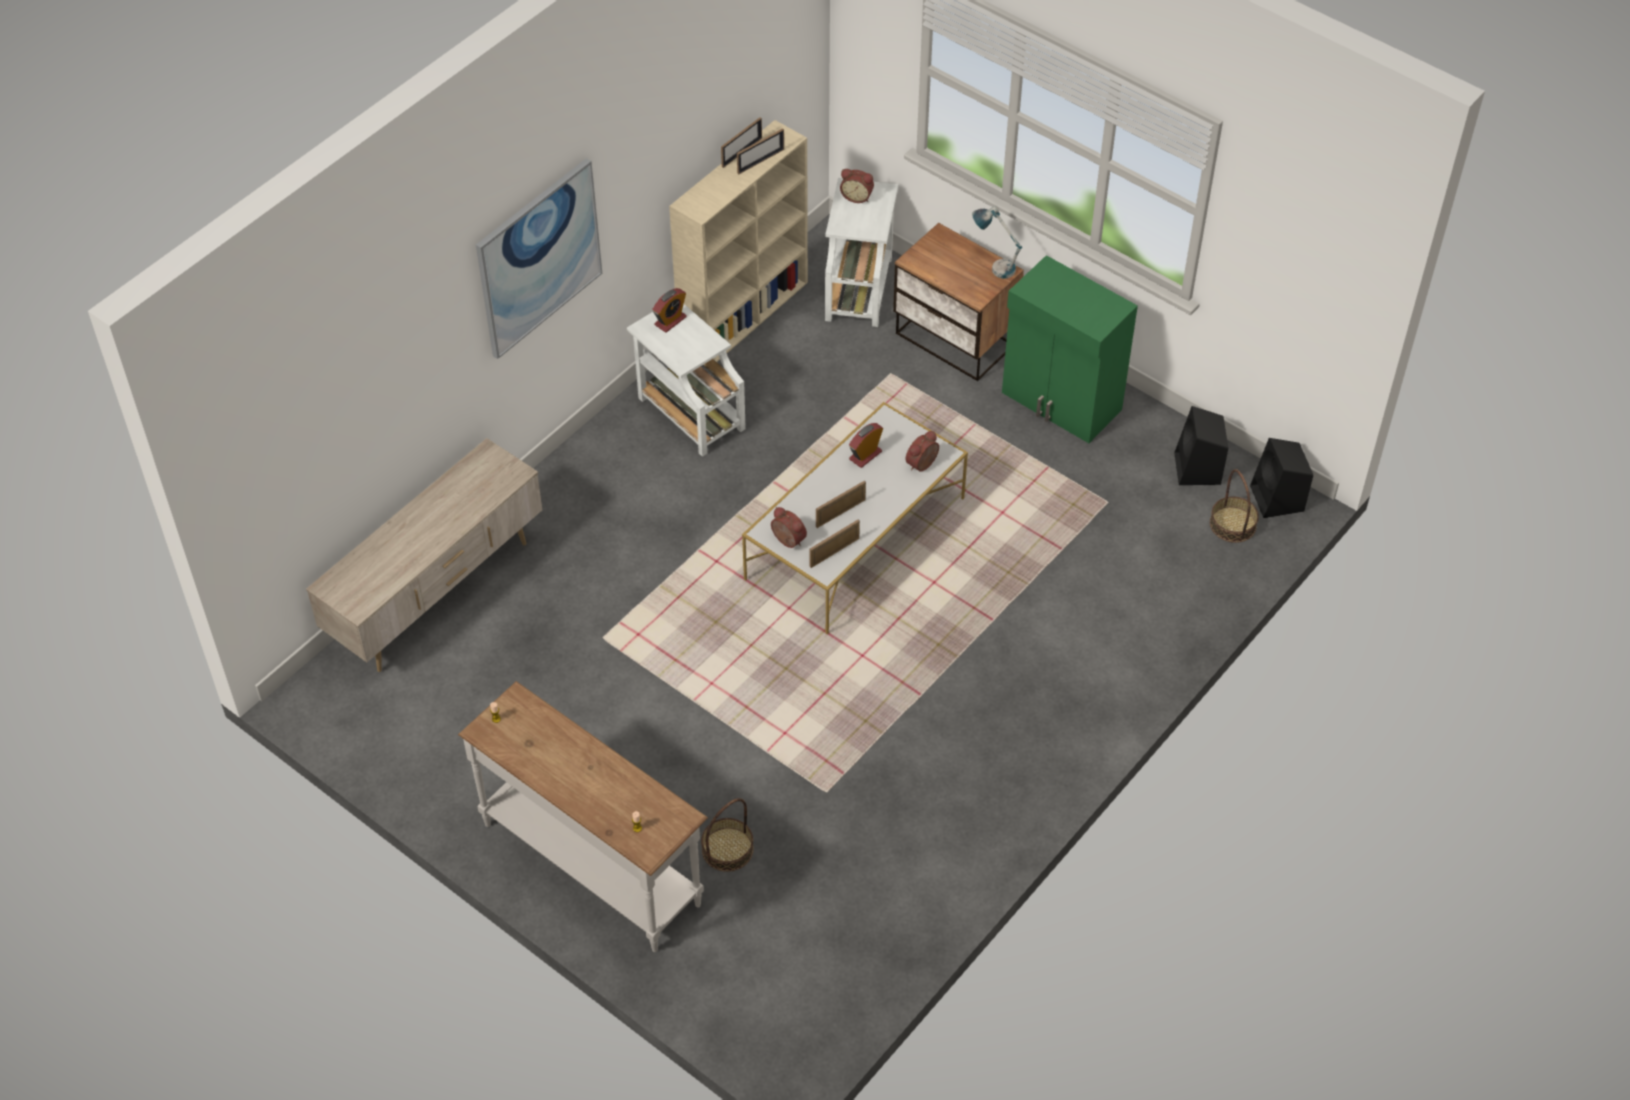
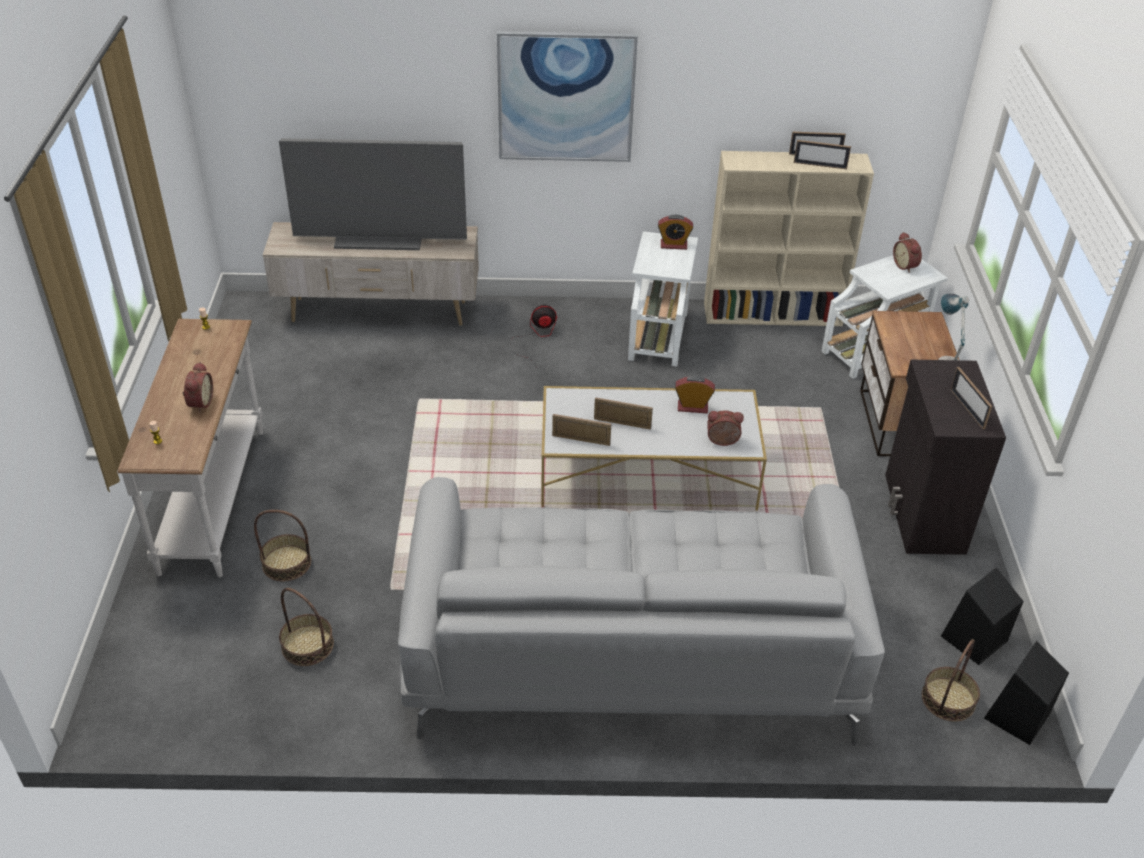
camera: 50 degrees right, 10 degrees down
alarm clock [771,507,807,548] -> alarm clock moved to [182,362,213,413]
green cabinet [1002,255,1138,443] -> black cabinet [885,360,1006,555]
none -> television [279,138,467,250]
none -> basket [279,588,334,666]
none -> grey sofa [398,477,885,746]
none -> fan [510,305,557,368]
none -> picture frame [950,367,992,429]

